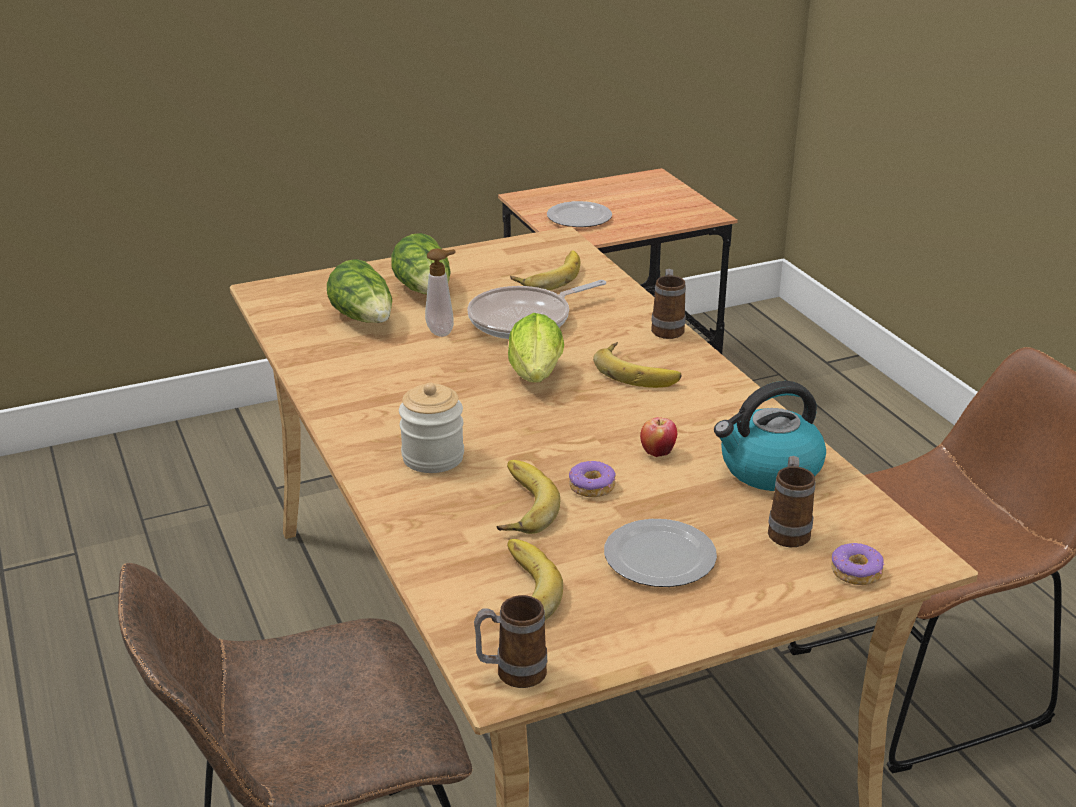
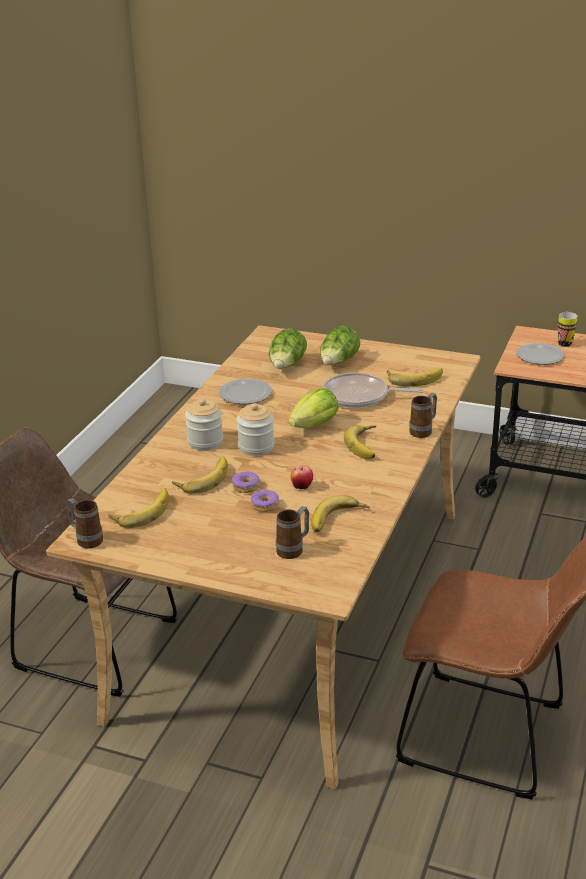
camera: 45 degrees right, 0 degrees up
soap dispenser [425,248,455,337] -> none
plate [604,519,717,587] -> plate moved to [219,379,272,404]
kettle [714,381,826,491] -> banana [311,495,370,533]
donut [831,543,885,585] -> donut moved to [251,490,279,512]
none -> jar [237,403,274,456]
none -> mug [558,312,577,347]

